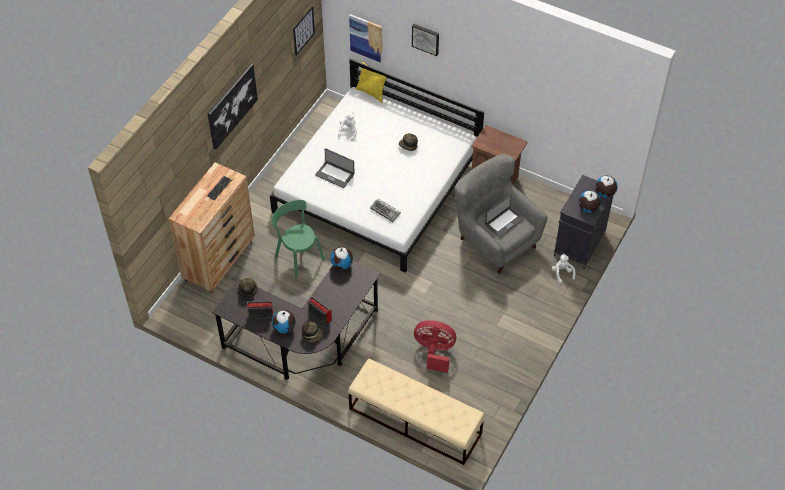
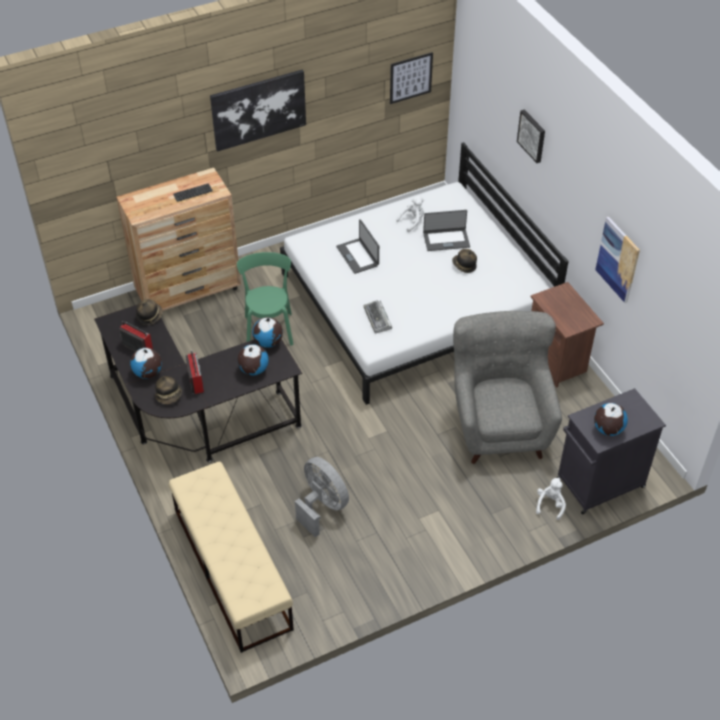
camera: 35 degrees right, 5 degrees down
picture [349,14,382,63] -> picture moved to [595,217,640,303]
yellow pillow [355,61,387,103] -> none
red fan [414,320,456,373] -> grey fan [295,457,349,537]
laptop [485,194,524,238] -> laptop moved to [423,210,470,251]
globe [595,176,618,198] -> globe moved to [237,344,269,375]

